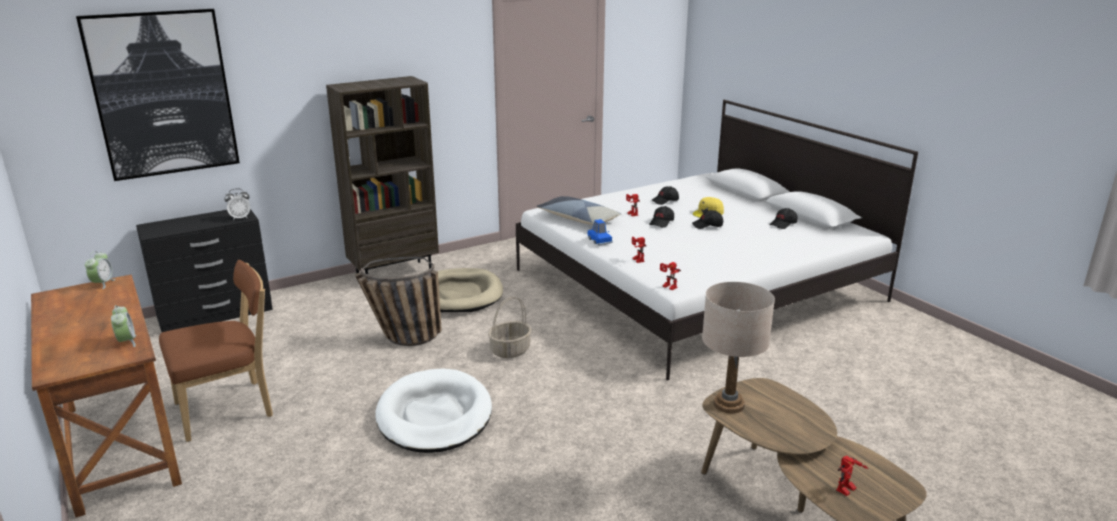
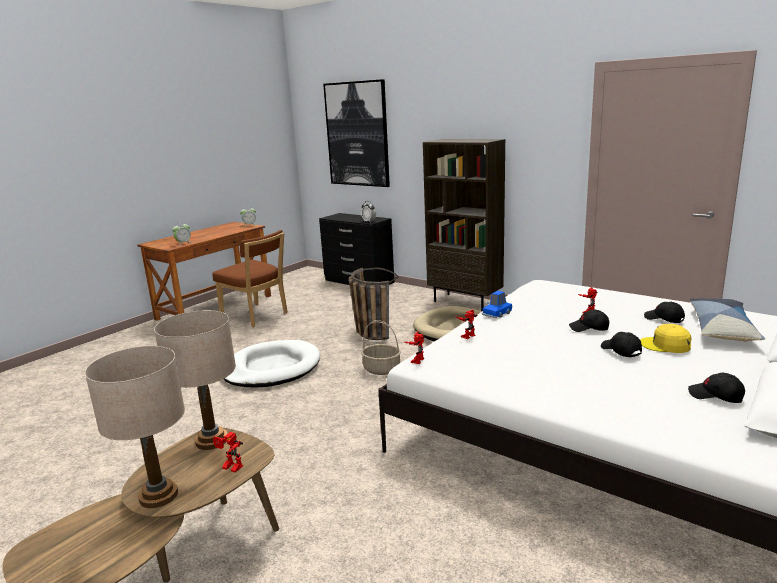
camera: 70 degrees right, 5 degrees down
pillow [537,196,621,225] -> pillow moved to [689,298,765,342]
toy robot [836,456,869,496] -> toy robot moved to [213,432,243,472]
none -> beige table lamp [85,346,185,508]

